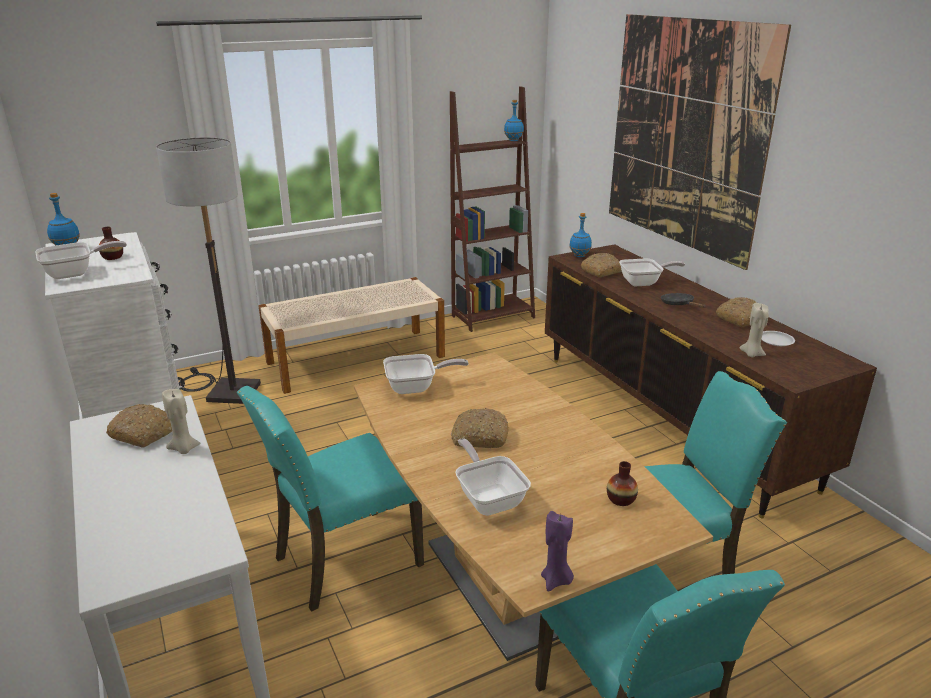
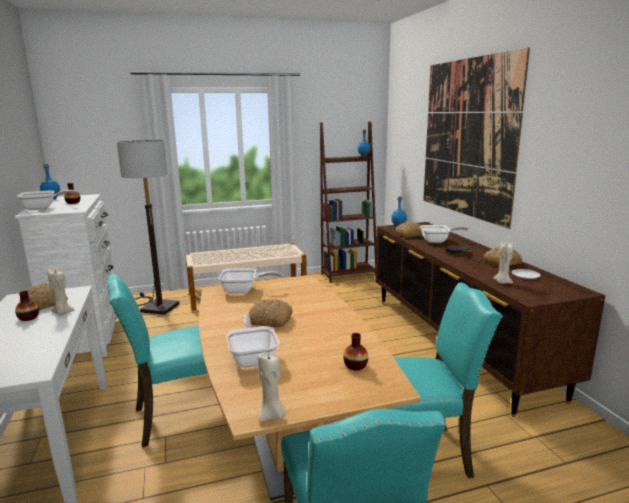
camera: 10 degrees right, 10 degrees down
purple candle [541,511,574,592] -> beige candle [258,352,286,422]
none -> vase [15,291,39,321]

